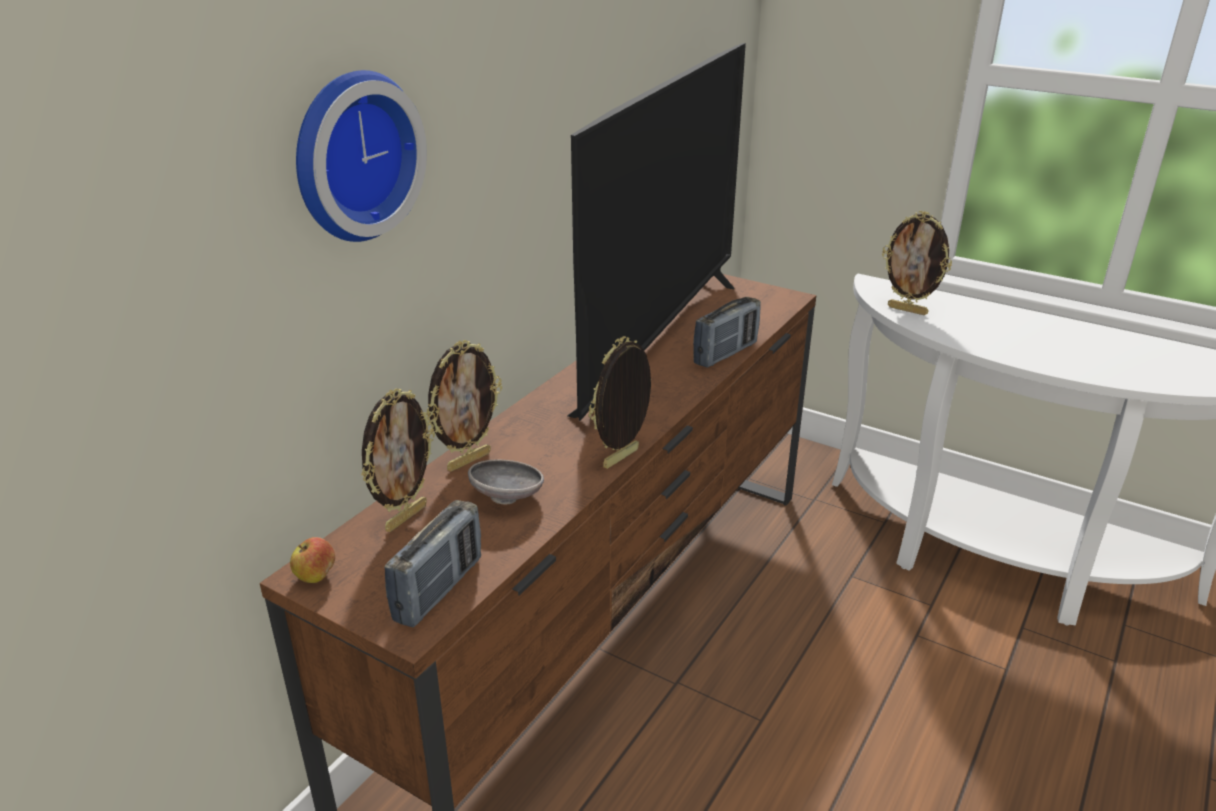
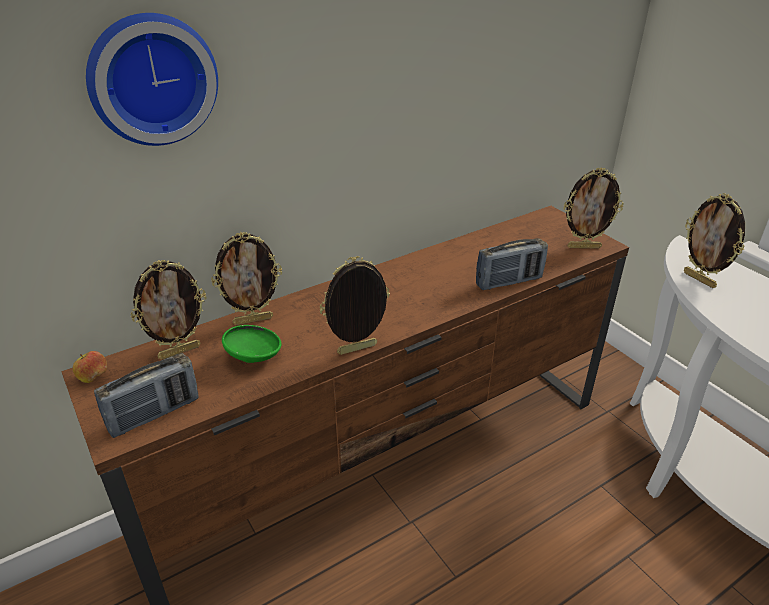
camera: 25 degrees right, 5 degrees up
grey bowl [468,460,544,504] -> green bowl [222,325,281,363]
television [568,43,746,421] -> none
none -> picture frame [564,167,624,249]

